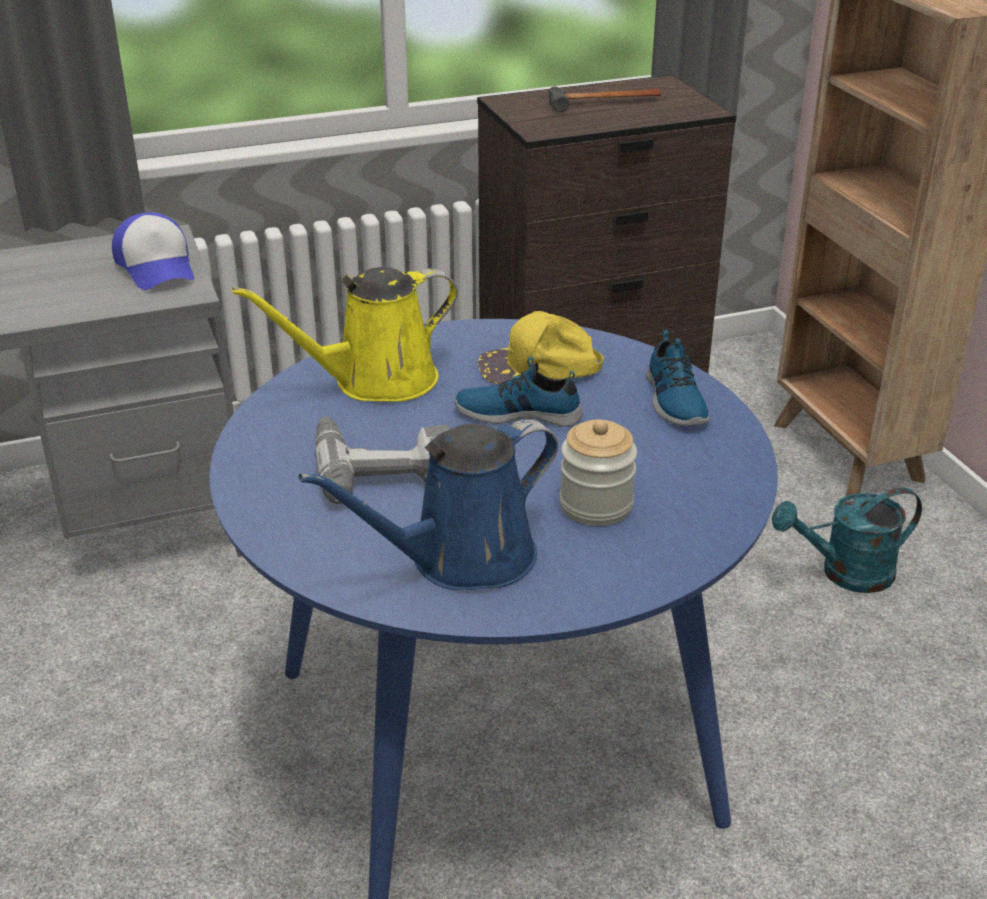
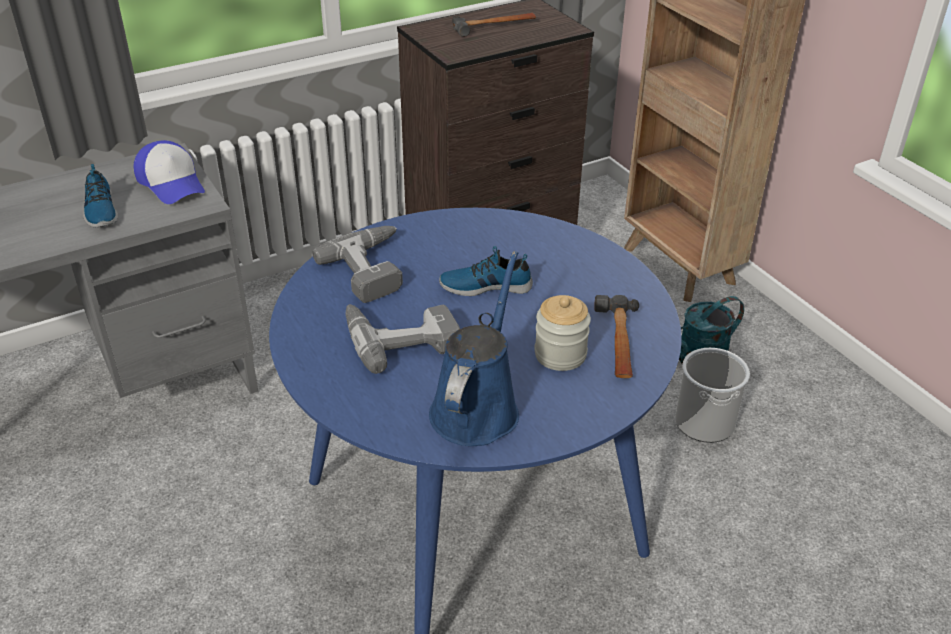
camera: 10 degrees left, 5 degrees up
yellow watering can [232,267,458,402] -> power drill [313,226,403,303]
blue watering can [298,420,558,590] -> blue watering can turned 150 degrees clockwise [429,251,519,446]
yellow cap [478,311,604,384] -> none
shoe [646,330,710,426] -> shoe moved to [83,164,118,227]
none -> hammer [594,295,639,378]
none -> bucket [675,348,750,443]

